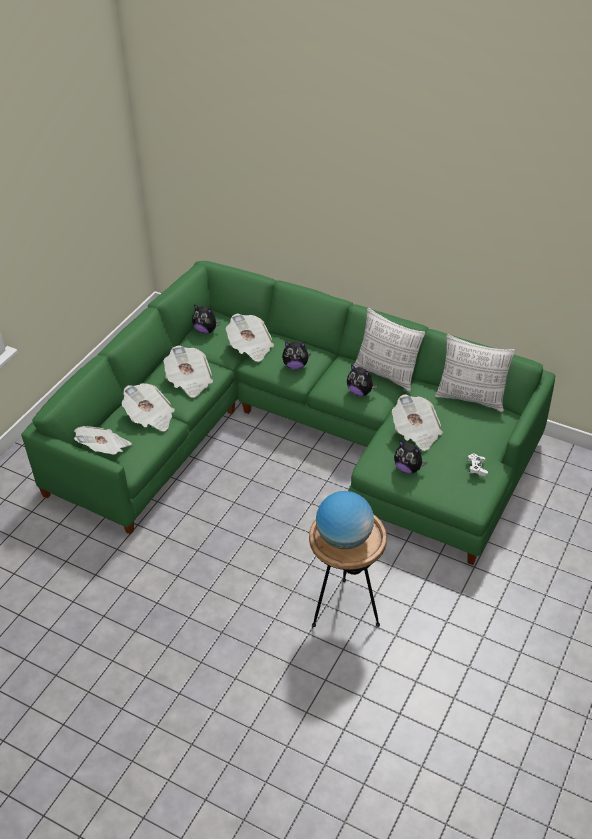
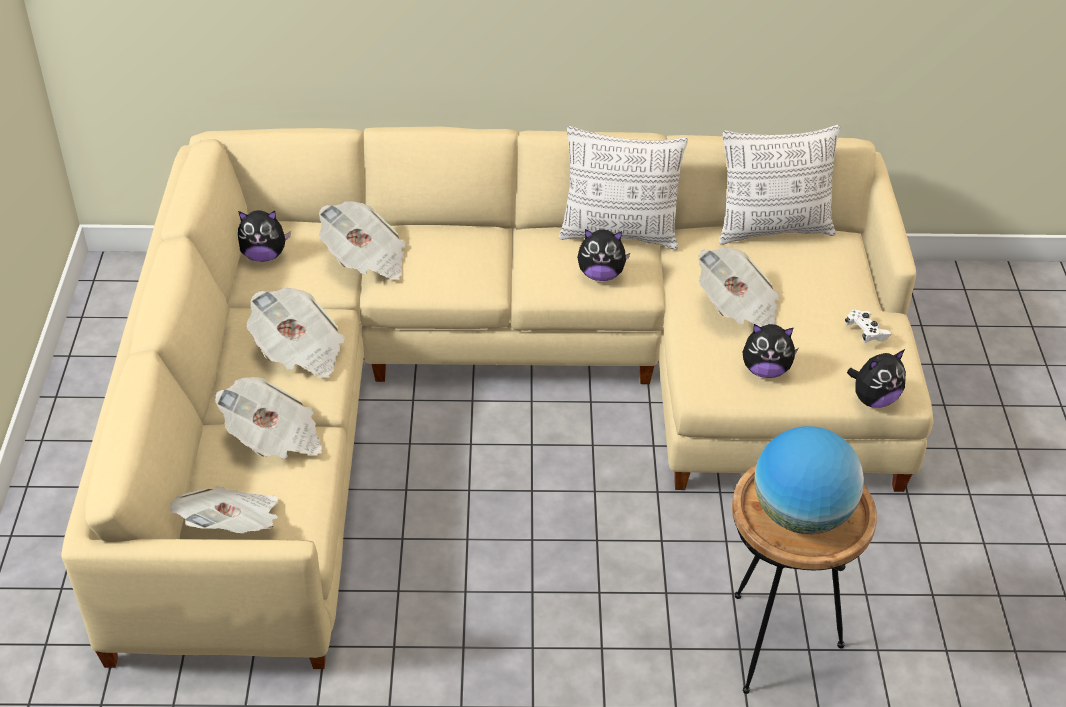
camera: 30 degrees left, 0 degrees up
green sofa [21,261,555,565] -> beige sofa [61,127,933,669]
plush toy [282,341,311,369] -> plush toy moved to [847,349,906,408]

